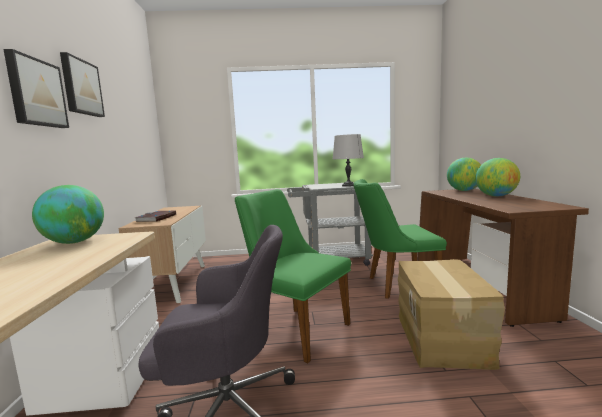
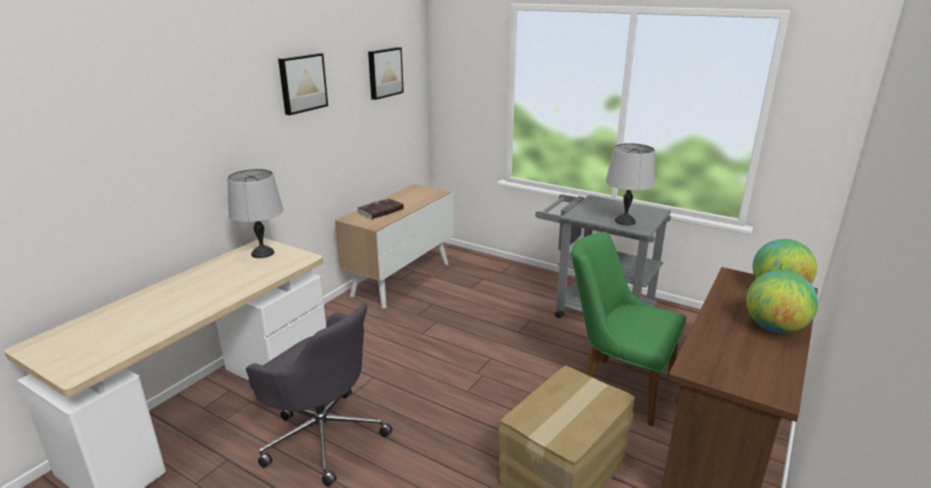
camera: 35 degrees right, 15 degrees up
picture [3,49,69,128] -> picture moved to [368,47,404,100]
globe [32,185,104,244] -> grey table lamp [227,169,283,258]
green chair [235,189,351,363] -> none

